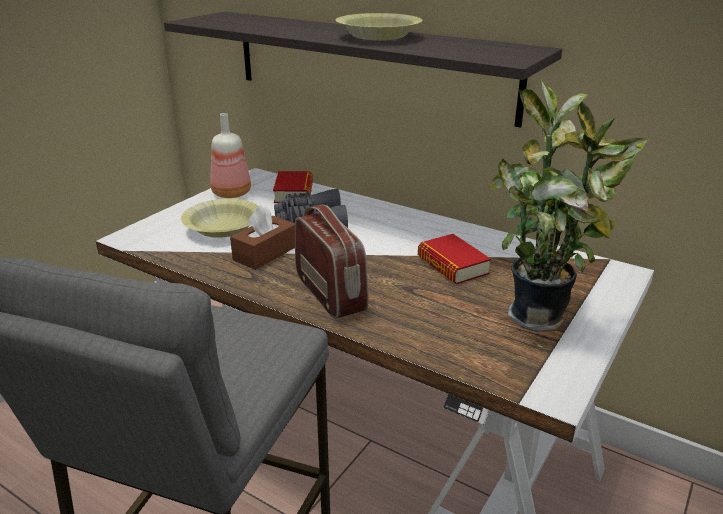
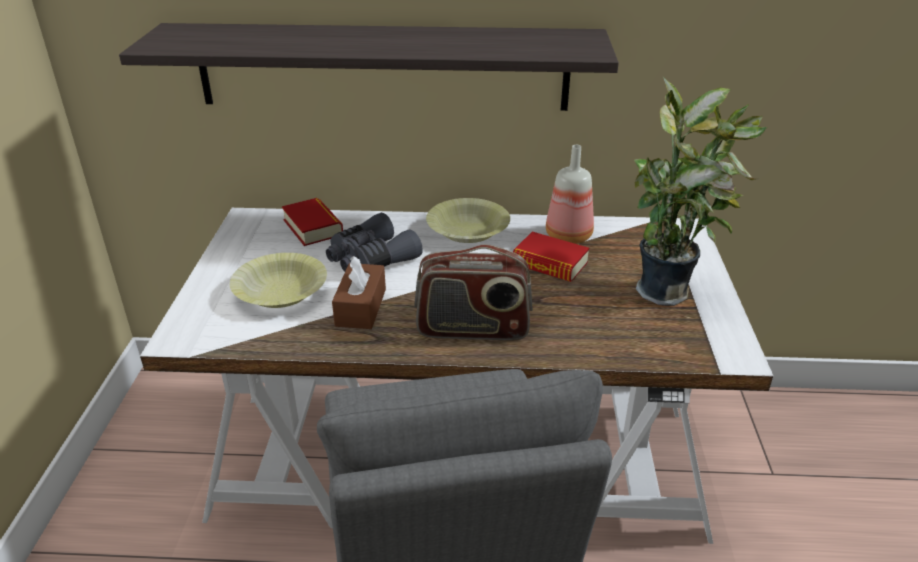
camera: 30 degrees left, 5 degrees up
bottle [210,113,251,198] -> bottle moved to [546,145,594,244]
radio [295,205,368,319] -> radio turned 150 degrees clockwise [414,244,533,340]
yellow bowl [336,13,422,41] -> yellow bowl moved to [426,198,510,243]

